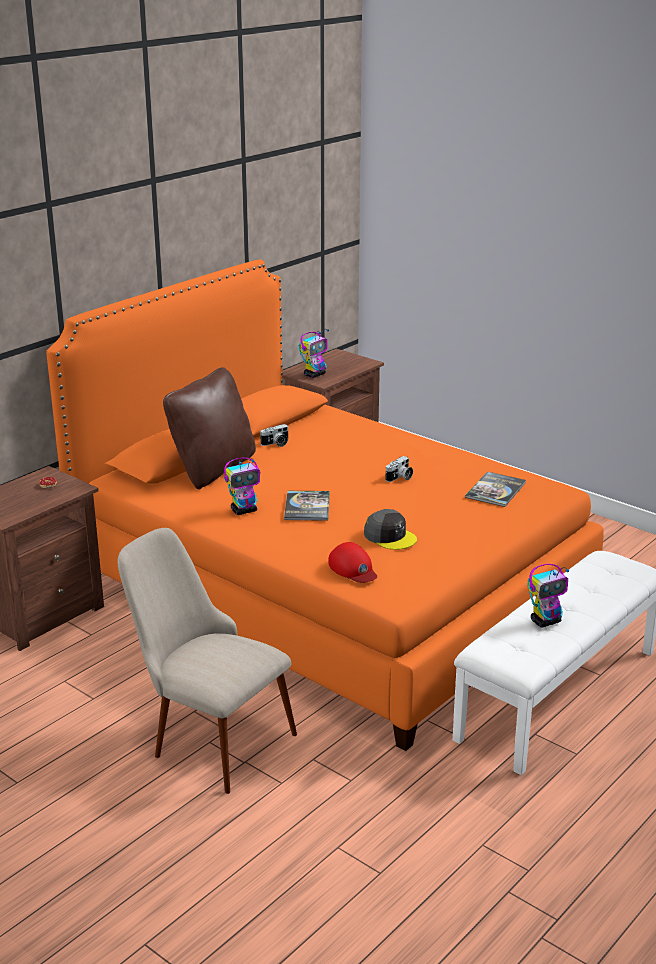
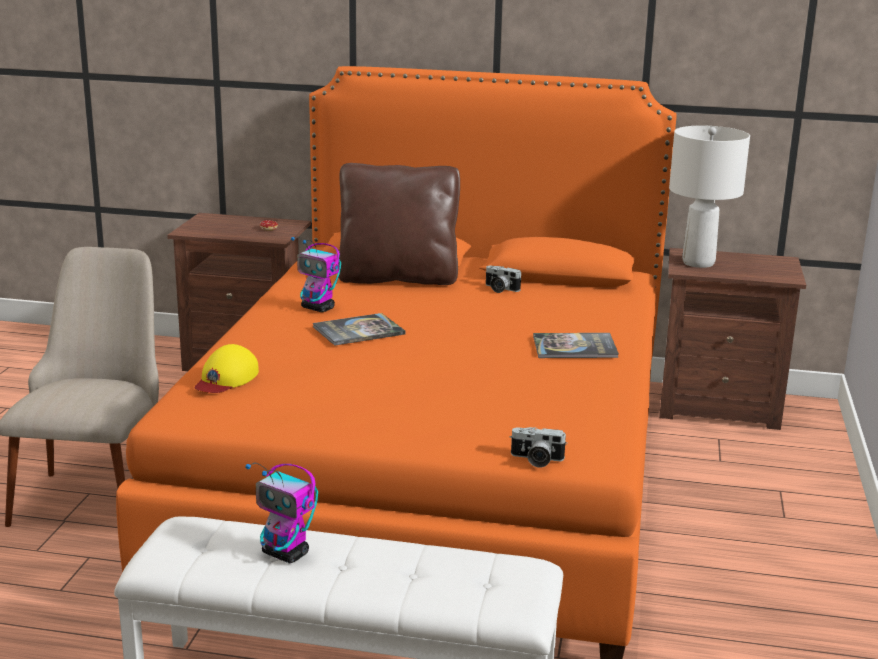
camera: 60 degrees right, 5 degrees down
toy robot [299,329,329,378] -> white table lamp [669,126,750,268]
red cap [328,542,377,583] -> yellow cap [195,344,259,393]
grey cap [364,509,417,550] -> none
camera [386,456,413,482] -> camera moved to [510,427,567,468]
book [465,472,526,507] -> book moved to [533,333,619,358]

